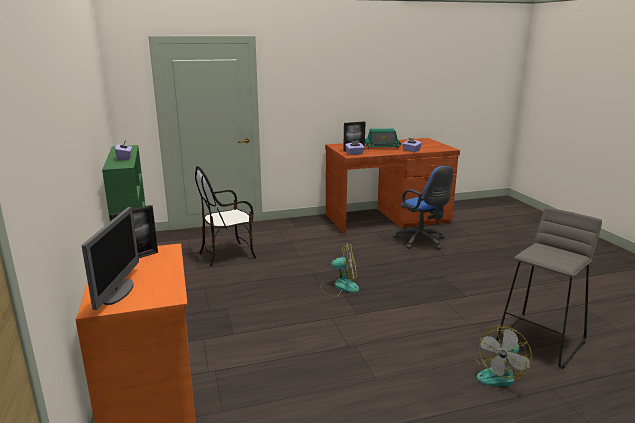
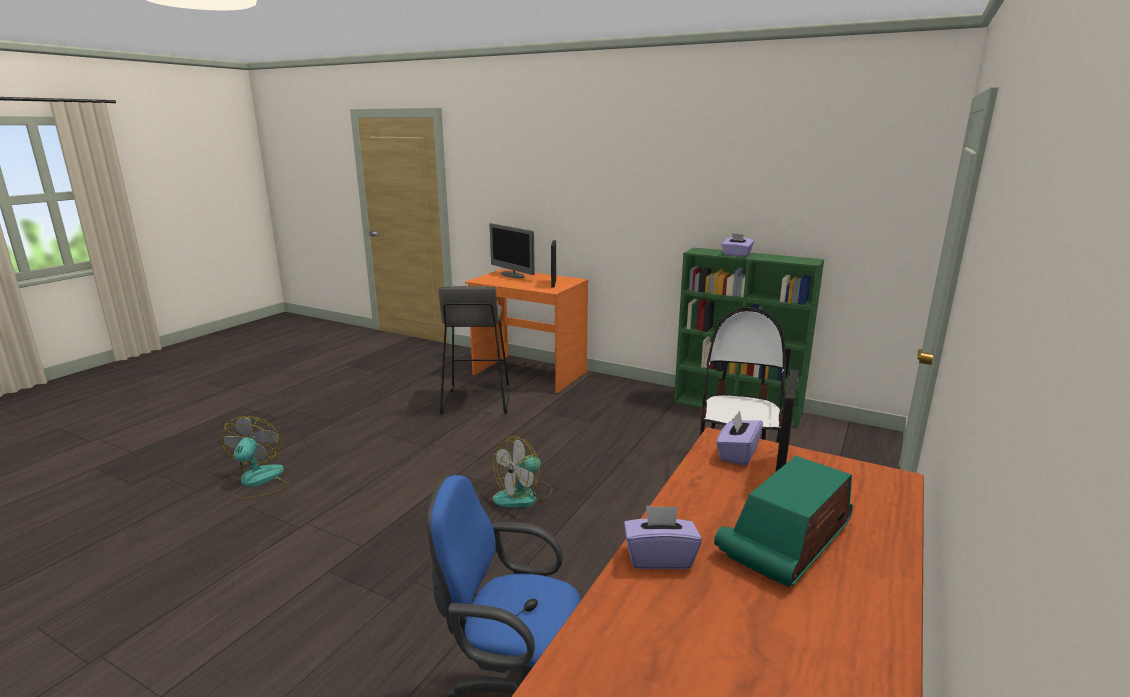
camera: 135 degrees right, 0 degrees up
grey stool [497,207,602,369] -> grey stool moved to [438,286,510,414]

